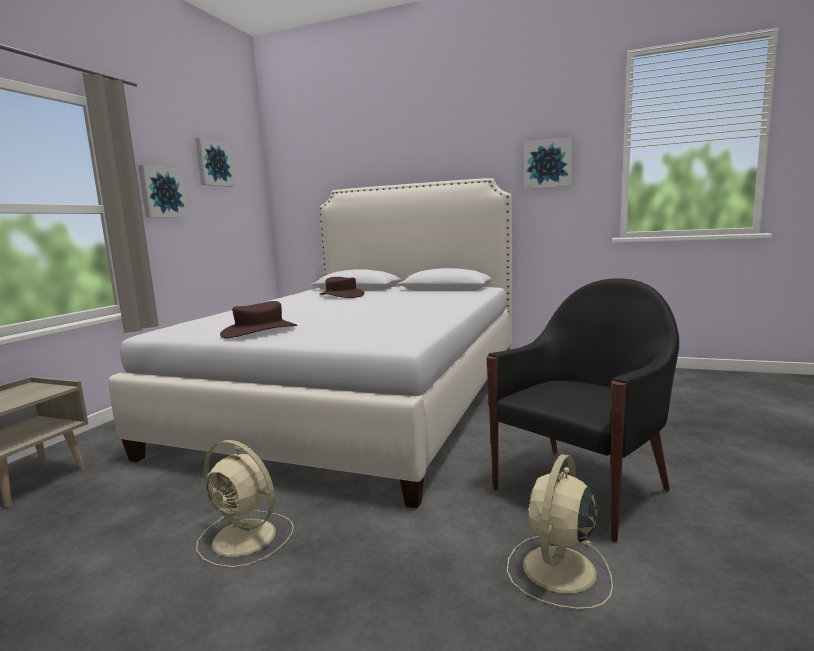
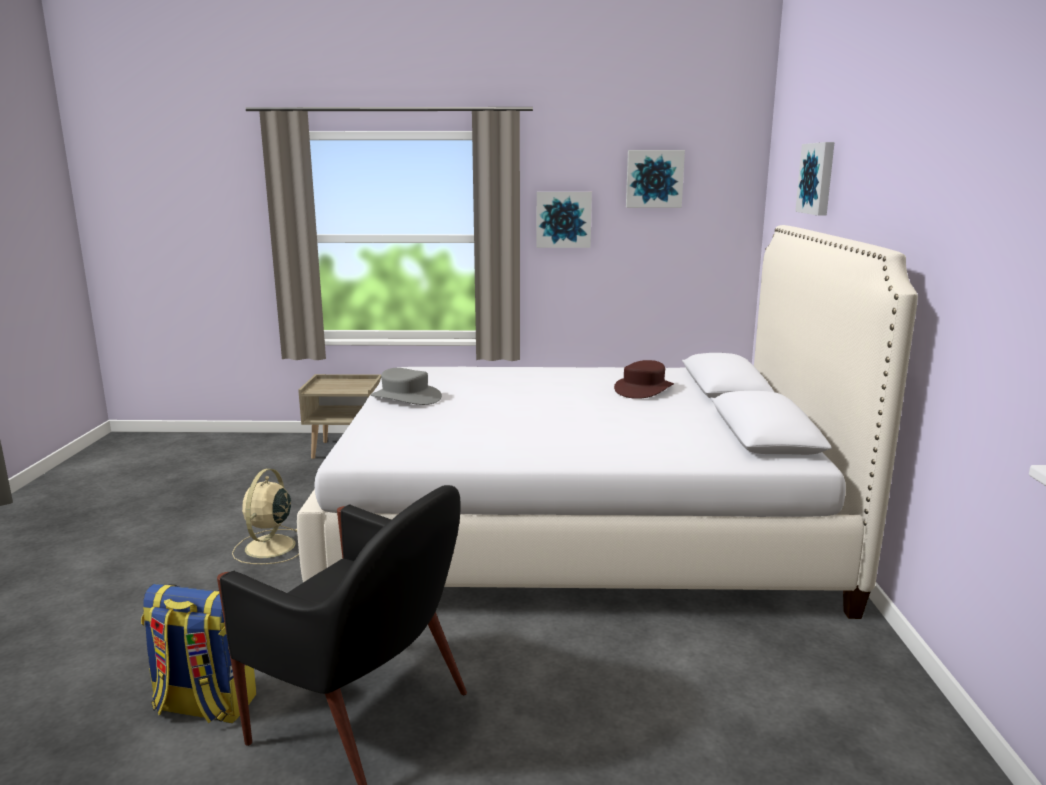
camera: 70 degrees right, 5 degrees up
brown hat [220,301,297,338] -> grey hat [371,368,442,405]
beige fan [507,454,613,610] -> backpack [141,584,256,723]
picture [524,137,573,189] -> picture moved to [795,142,835,216]

